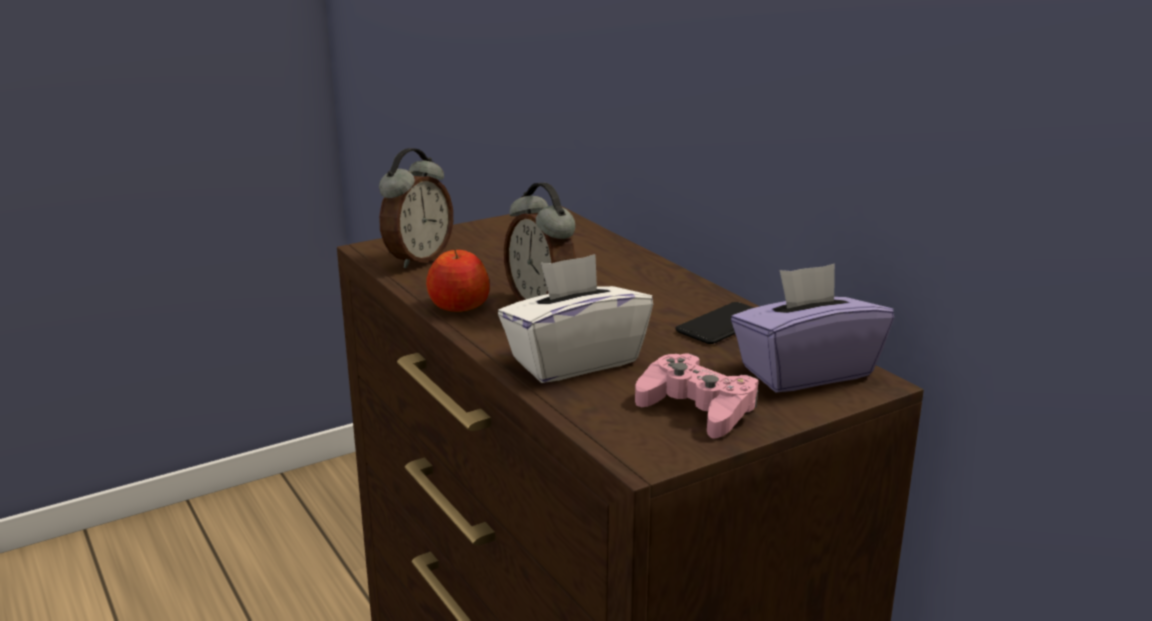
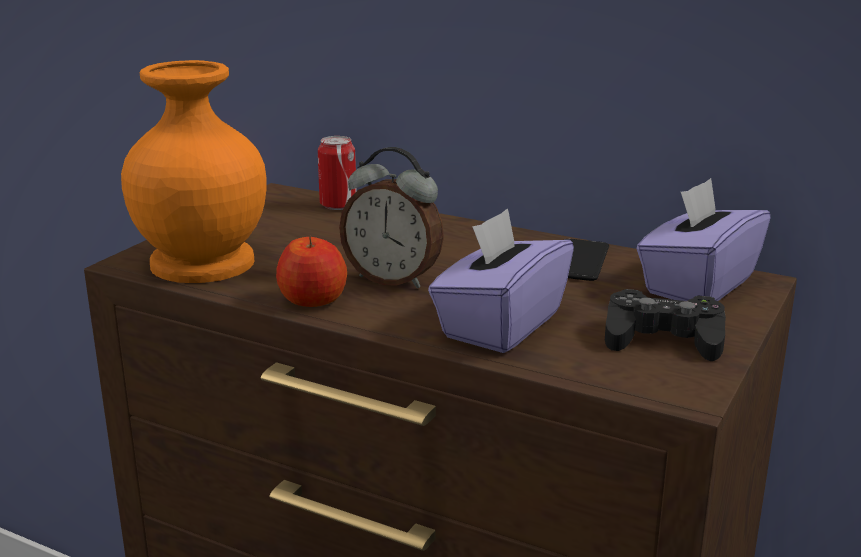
camera: 30 degrees left, 0 degrees up
alarm clock [379,148,453,269] -> orange vase [121,60,267,283]
white tissue box [498,254,653,383] -> purple tissue box [428,208,574,353]
pink game controller [635,354,759,438] -> black game controller [605,289,726,361]
none -> can [318,136,357,210]

